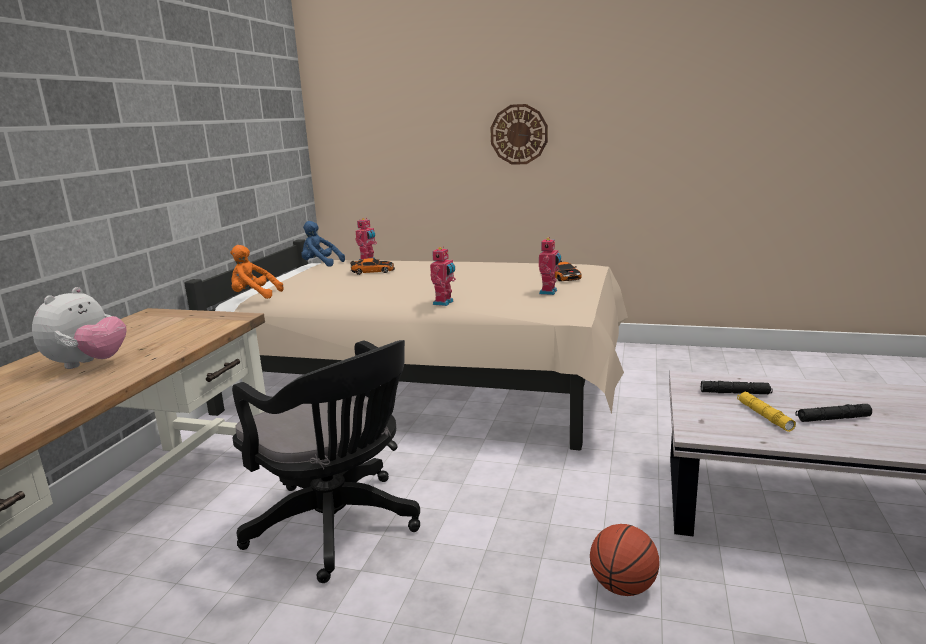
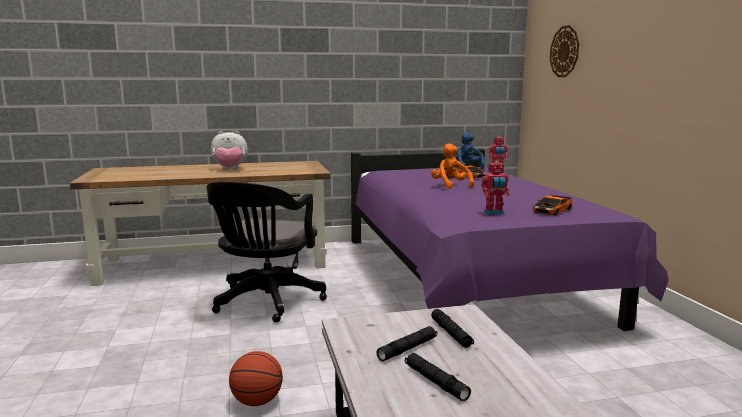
camera: 60 degrees right, 5 degrees down
beige bed [185,240,628,451] -> purple bed [351,149,669,331]
orange plush toy [230,245,284,299] -> orange plush toy moved to [431,143,474,189]
toy robot [430,246,456,306] -> none
wall clock [490,104,548,165] -> wall clock moved to [550,25,579,77]
yellow flashlight [737,392,796,432] -> black flashlight [376,326,437,361]

